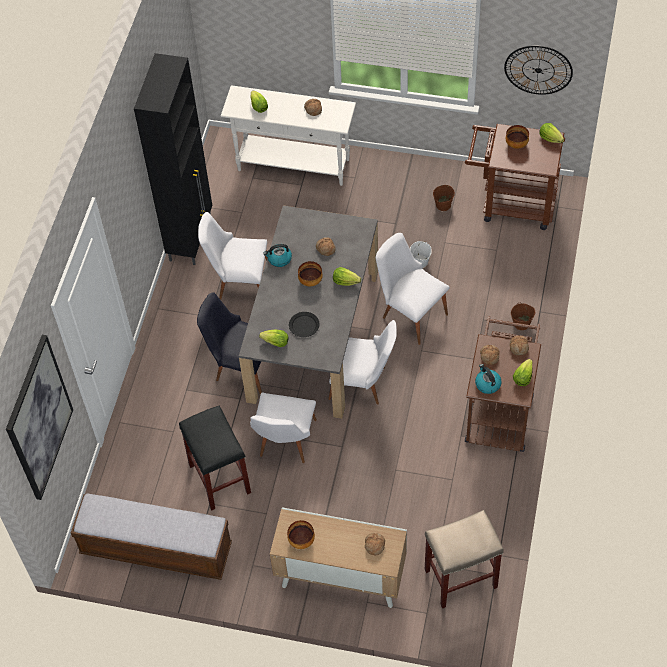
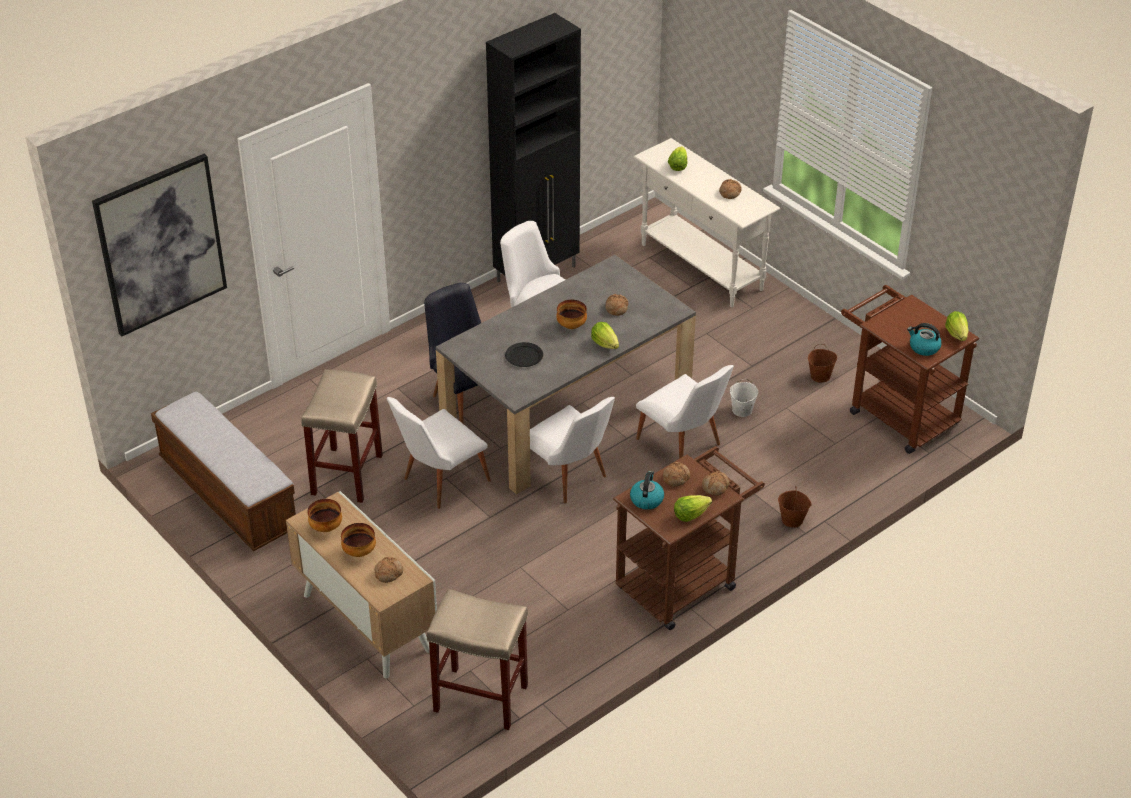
camera: 35 degrees right, 15 degrees down
black stool [179,406,251,511] -> beige stool [301,369,383,503]
lettuce [259,330,289,347] -> none
kettle [263,244,292,267] -> kettle moved to [907,323,942,356]
white chair [376,233,450,345] -> white chair turned 150 degrees clockwise [636,365,734,459]
wall clock [504,45,573,95] -> none
bowl [506,125,529,149] -> bowl moved to [341,523,376,557]

